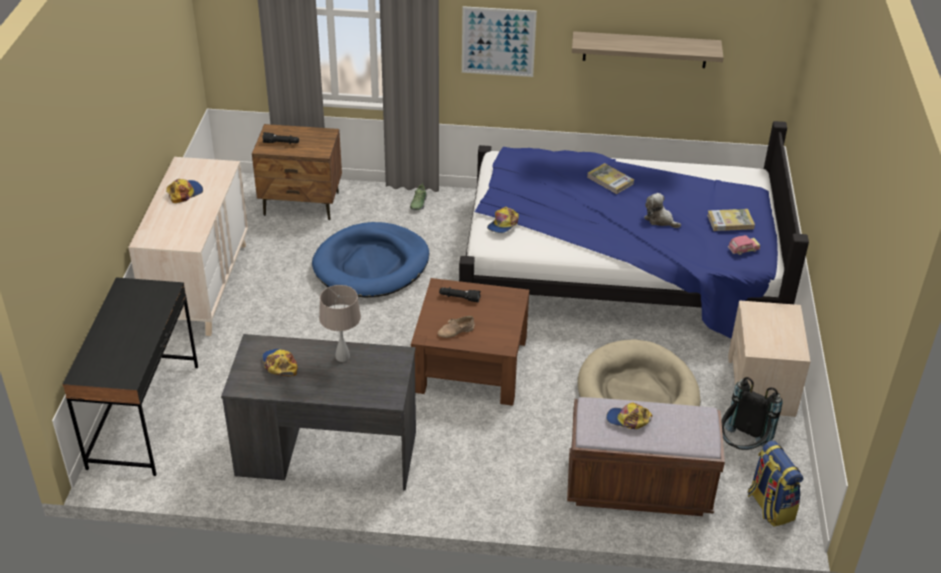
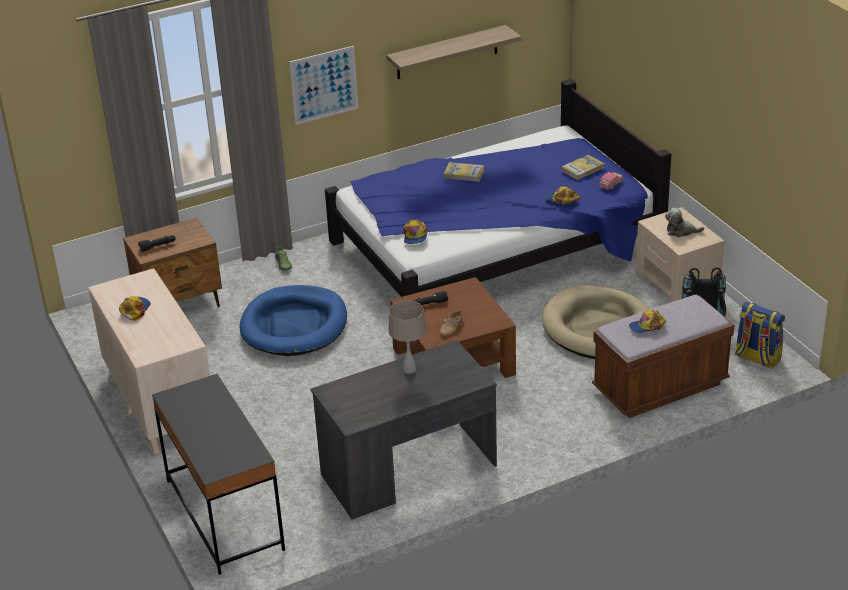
camera: 30 degrees left, 5 degrees down
cap [262,349,297,376] -> cap moved to [545,186,580,204]
plush toy [644,193,681,228] -> plush toy moved to [665,208,704,237]

